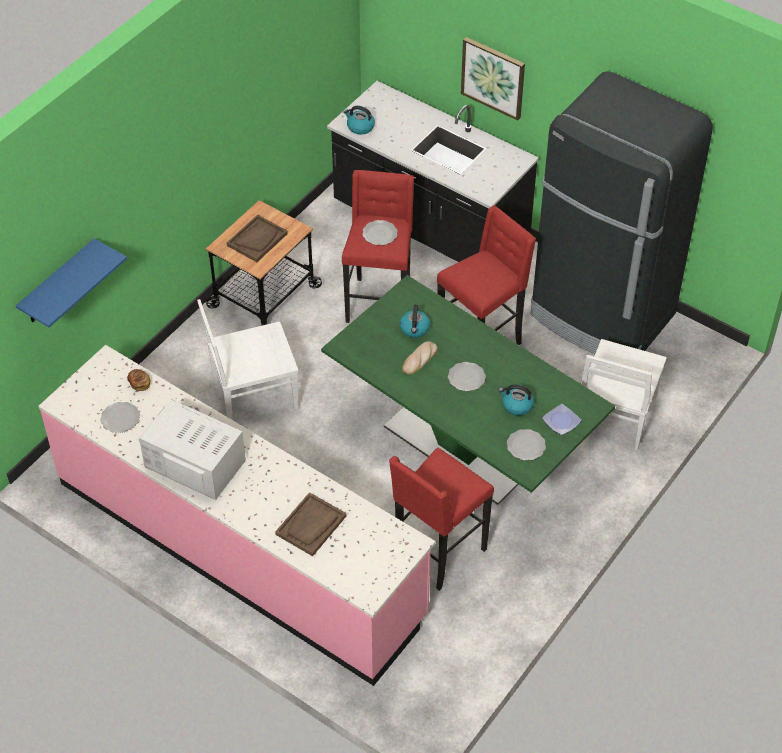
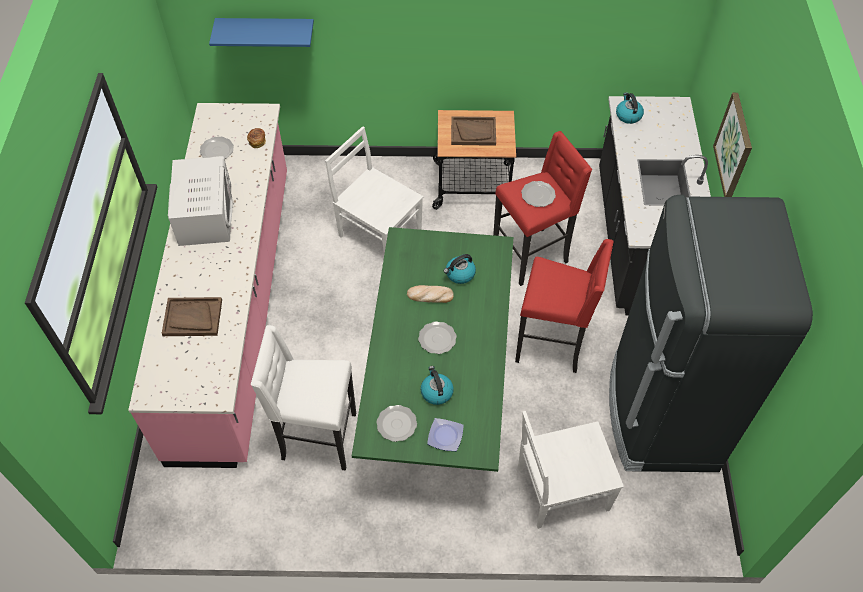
camera: 55 degrees right, 5 degrees up
red stool [389,448,494,591] -> white stool [251,325,356,471]

